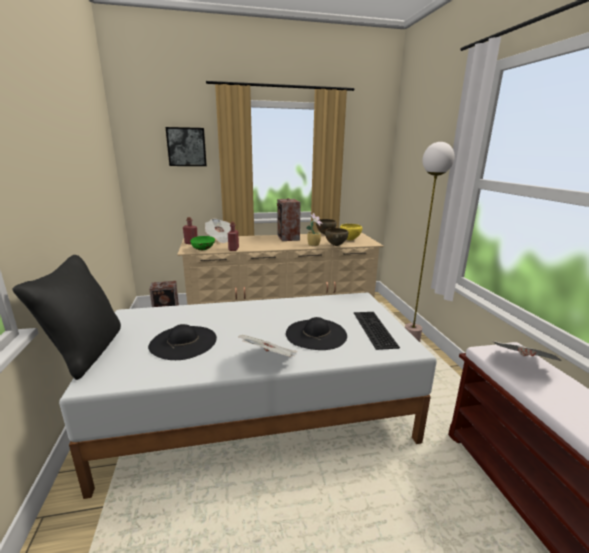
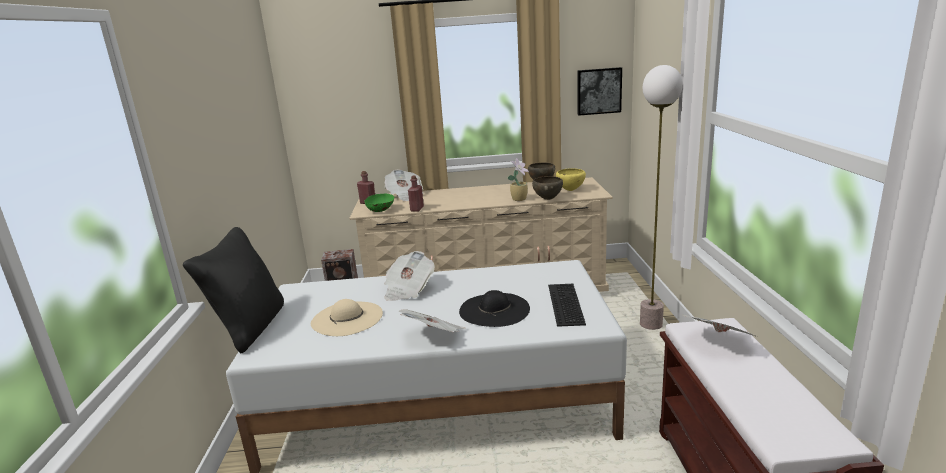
camera: 10 degrees right, 0 degrees up
black hat [148,324,217,360] -> beige hat [311,299,383,336]
picture [165,127,207,166] -> picture moved to [577,67,622,115]
speaker [277,198,301,241] -> none
none -> newspaper [384,251,435,301]

